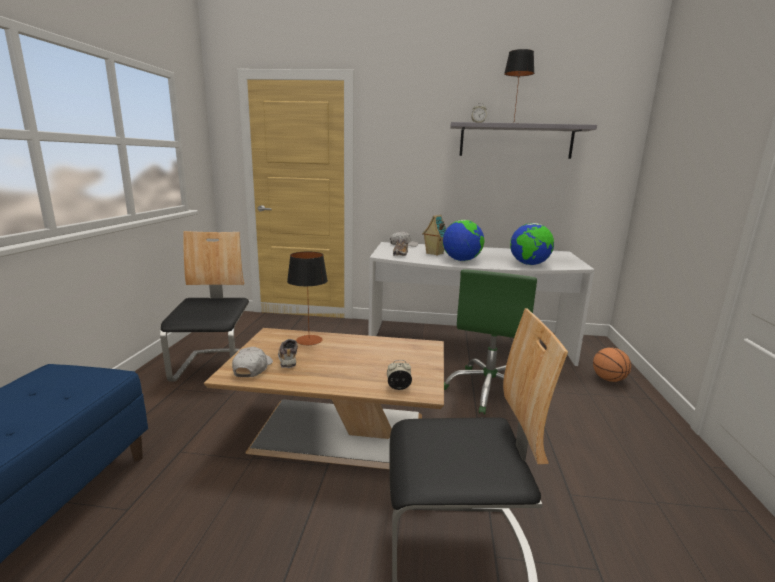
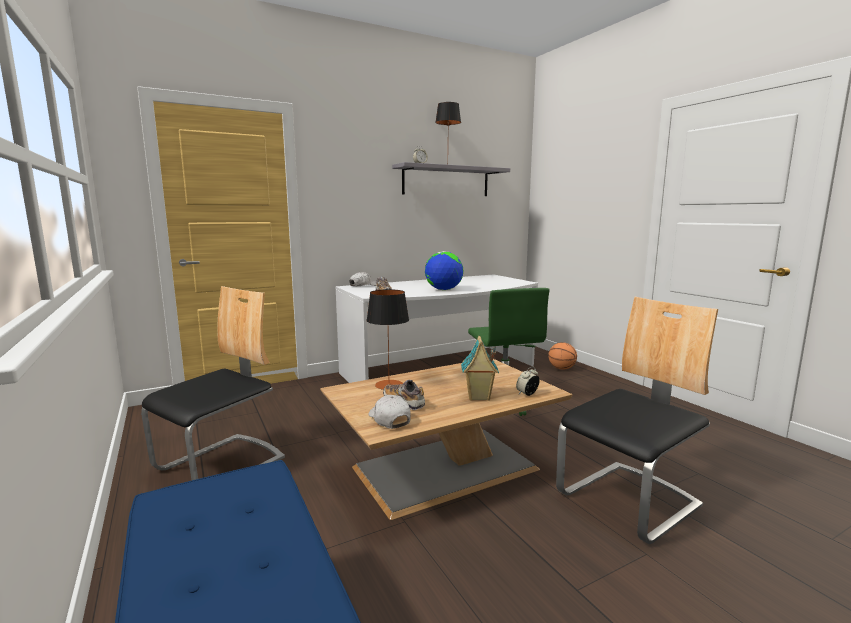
camera: 35 degrees left, 5 degrees down
chair [160,231,249,382] -> chair turned 75 degrees clockwise [141,286,285,480]
toy house [422,215,447,256] -> toy house moved to [461,336,499,401]
globe [510,223,554,265] -> none

